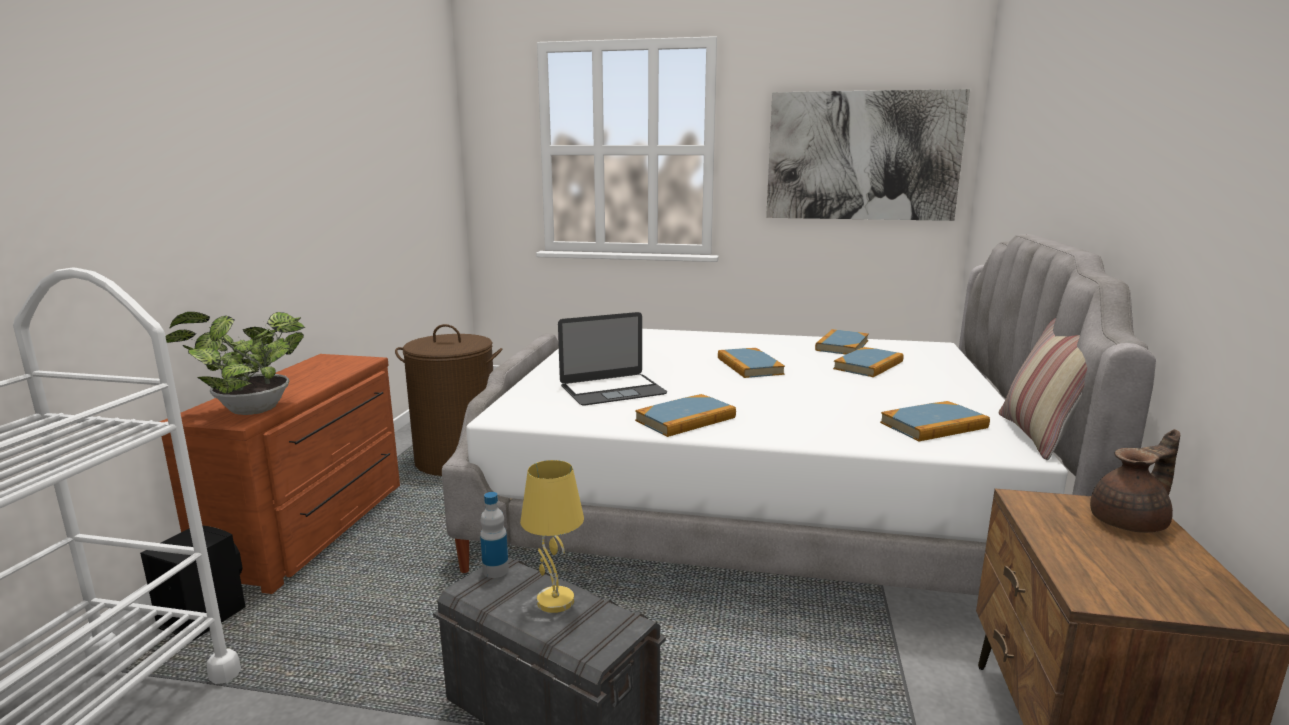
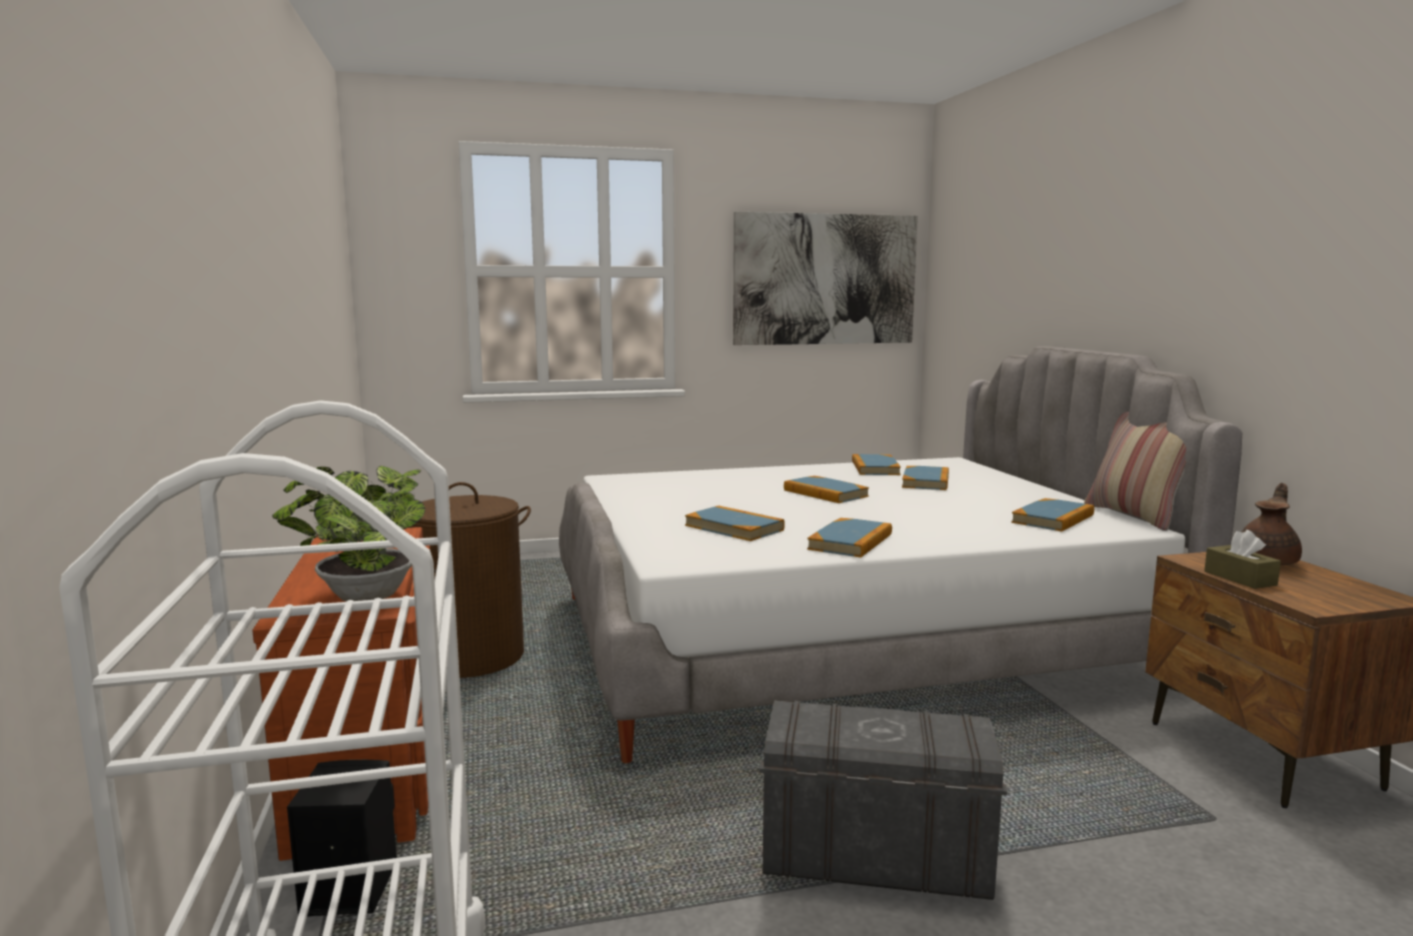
camera: 25 degrees left, 5 degrees down
bottle [480,492,509,578] -> none
yellow table lamp [520,460,584,613] -> none
laptop [558,312,667,406] -> book [685,506,785,541]
none -> brown tissue box [1204,530,1281,589]

